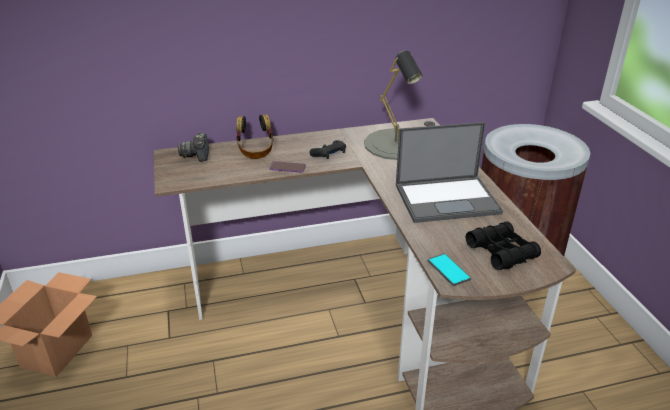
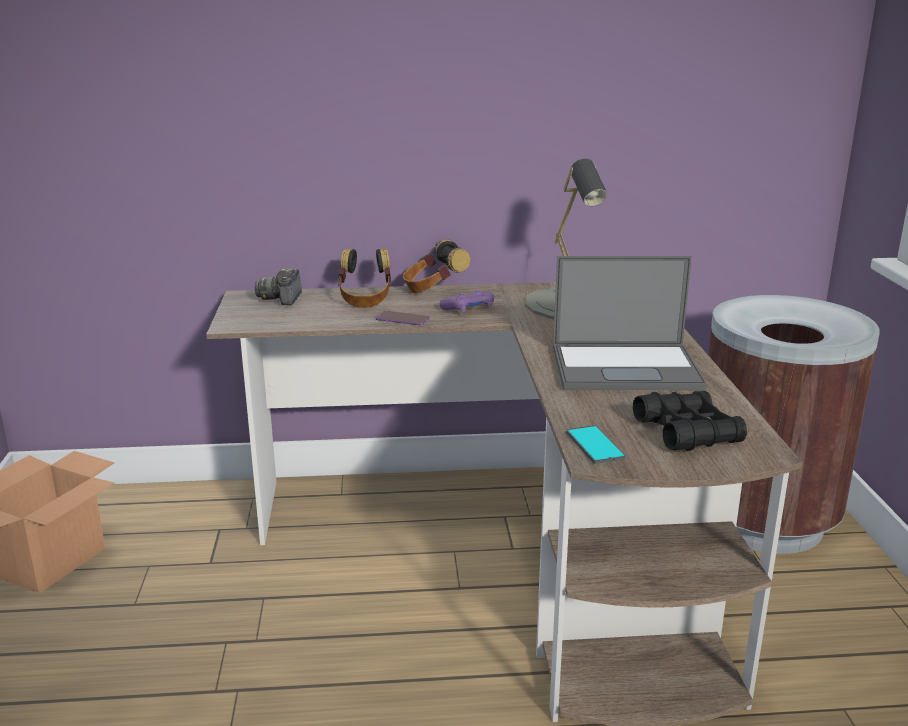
camera: 10 degrees right, 10 degrees down
black game controller [309,140,346,159] -> purple game controller [440,290,494,312]
none -> headphones [403,239,470,294]

